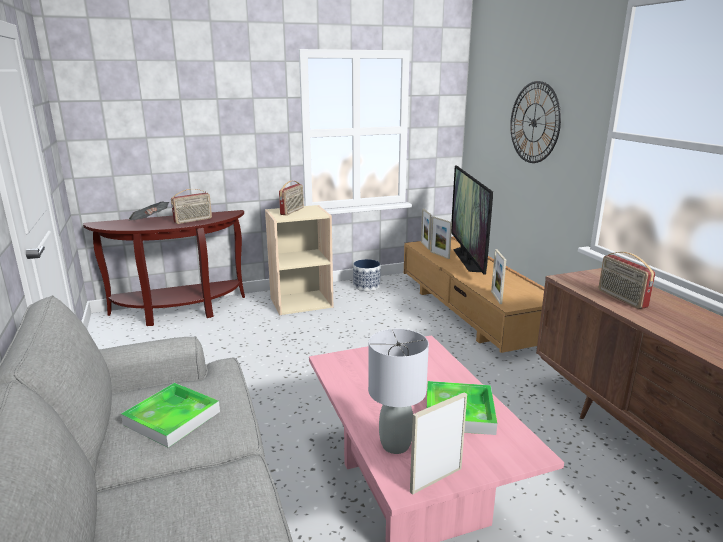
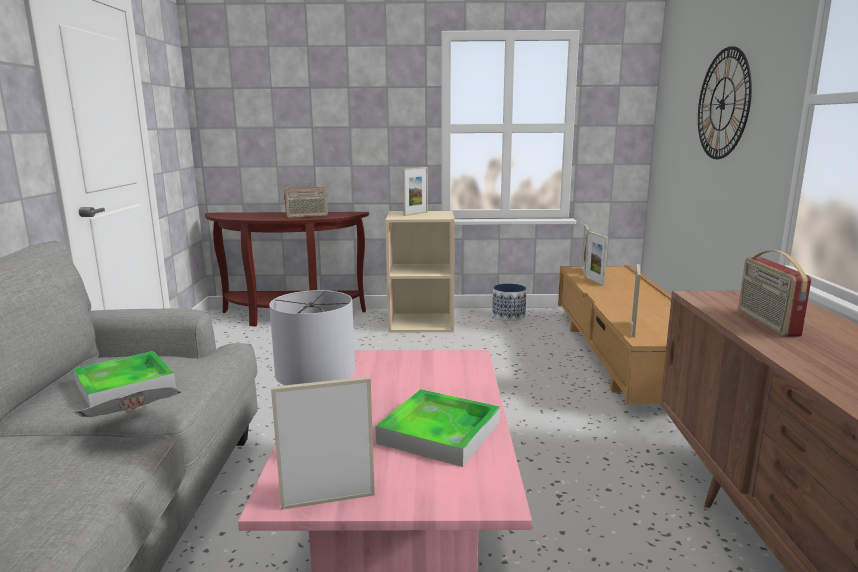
camera: 20 degrees right, 5 degrees down
newspaper [128,201,169,221] -> newspaper moved to [72,387,181,417]
radio [279,181,304,215] -> picture frame [403,167,428,216]
television [451,165,493,275] -> none

